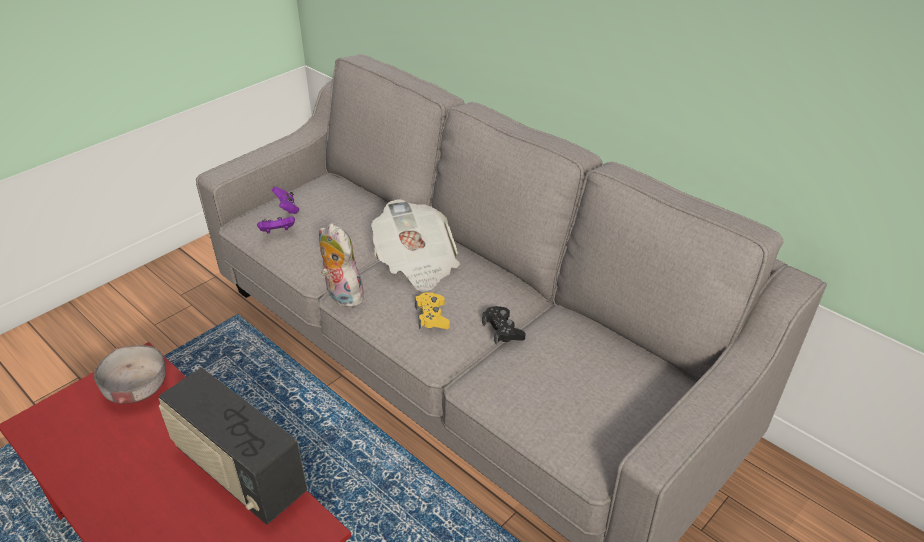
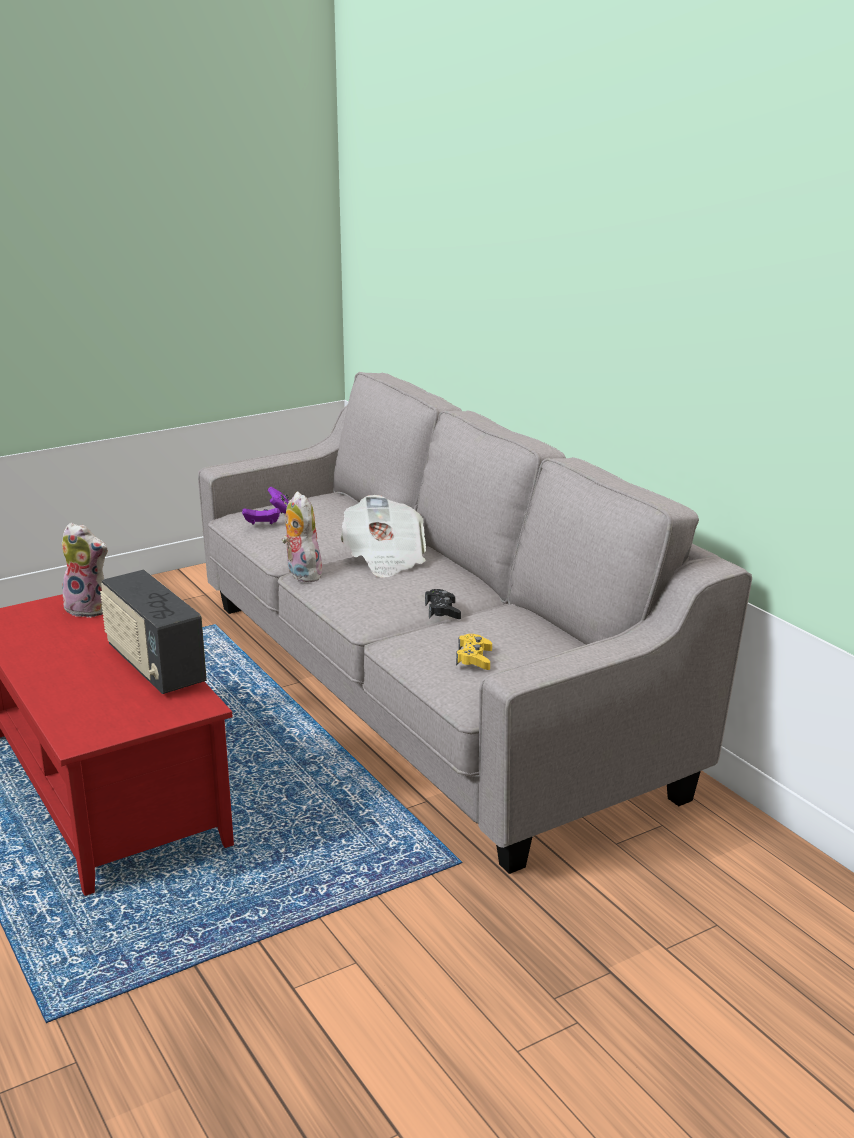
camera: 15 degrees right, 15 degrees down
grey bowl [94,345,166,404] -> plush toy [62,523,108,618]
yellow game controller [415,292,450,329] -> yellow game controller moved to [456,634,492,670]

